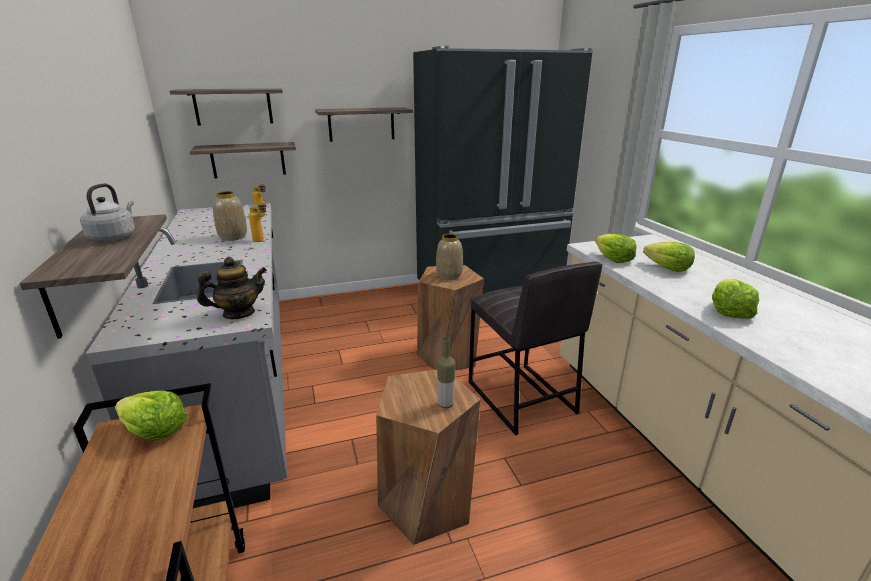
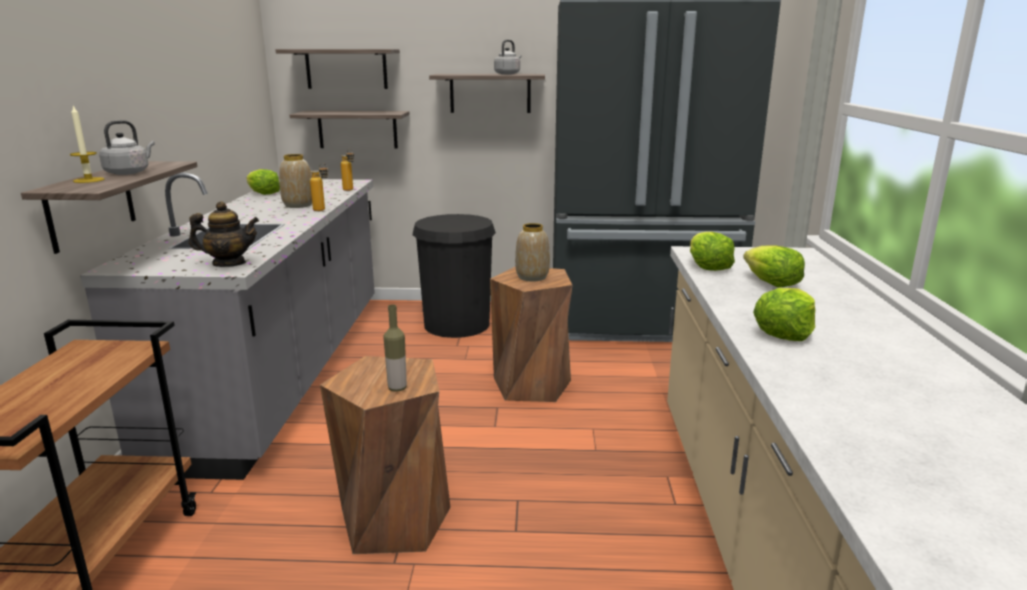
camera: 20 degrees right, 5 degrees down
lettuce [115,391,187,441] -> lettuce moved to [246,169,280,195]
grey stool [469,262,602,435] -> none
none -> candle [70,105,104,183]
none -> black trash can [413,214,496,338]
none -> grey kettle [494,40,521,75]

